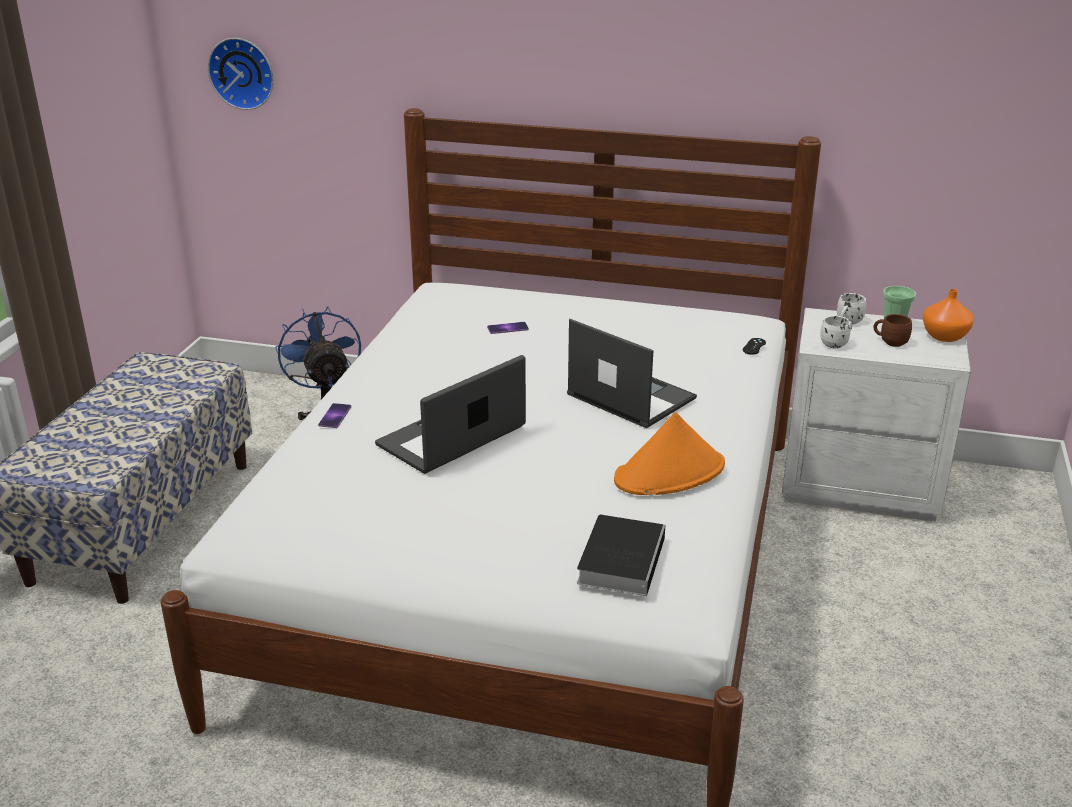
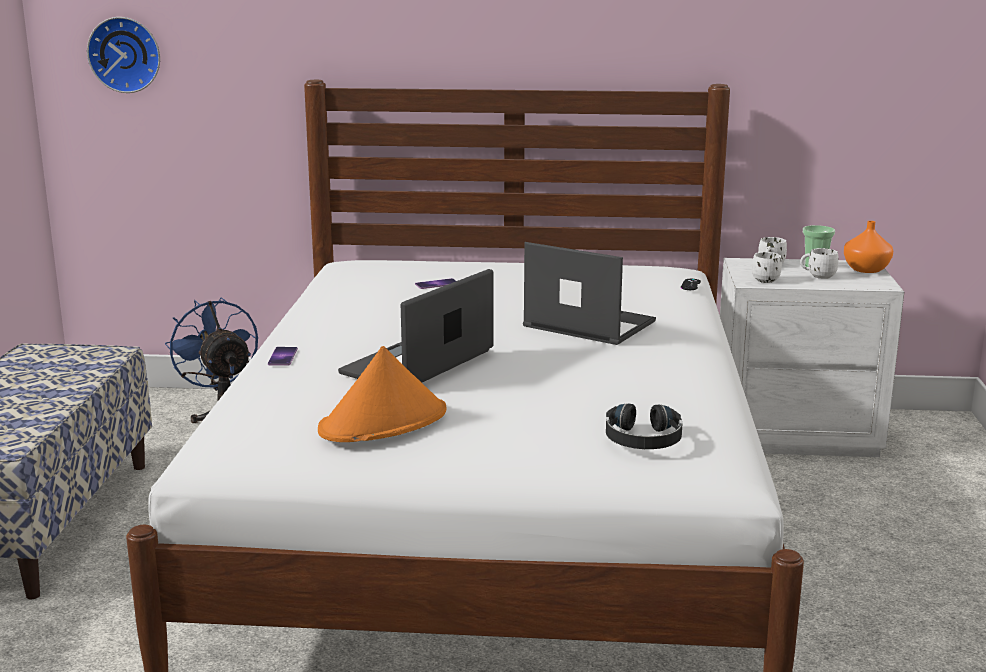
camera: 10 degrees left, 10 degrees down
book [577,515,665,596] -> black headphones [606,403,682,449]
orange hat [614,412,725,495] -> orange hat moved to [318,346,446,442]
brown mug [873,314,912,347] -> white mug [800,248,839,279]

